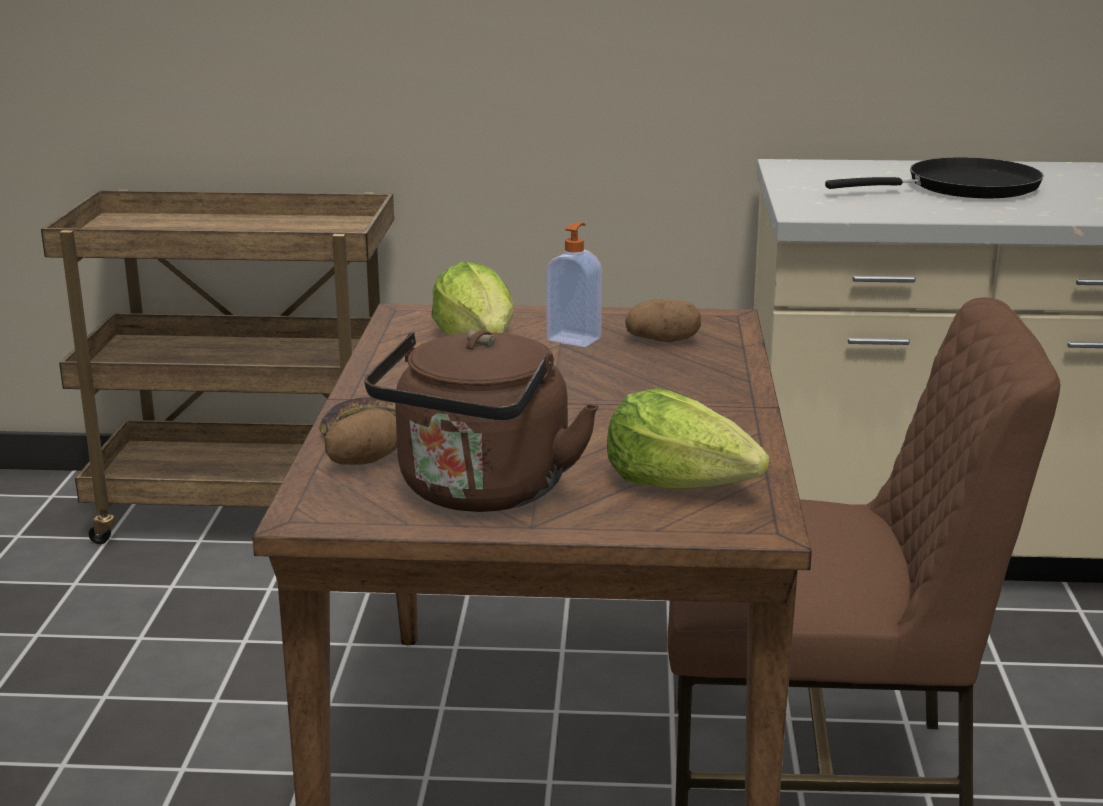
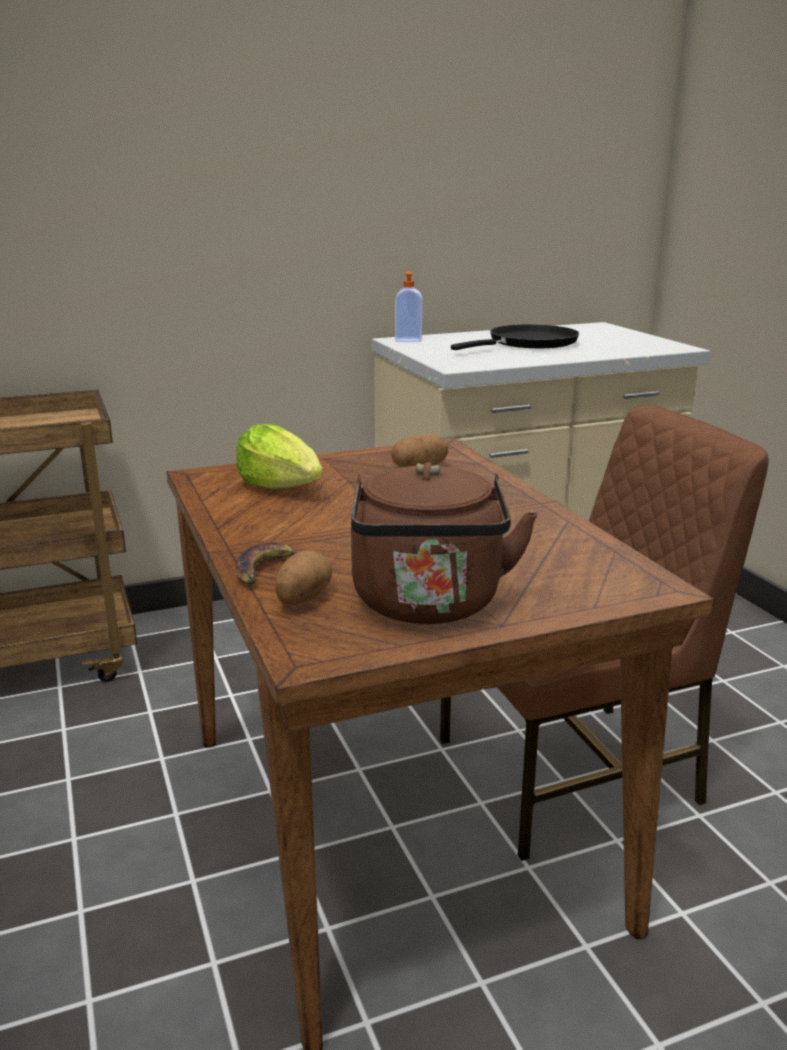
camera: 25 degrees left, 0 degrees up
soap dispenser [546,222,602,347] -> soap dispenser moved to [395,271,422,342]
lettuce [607,388,770,490] -> none

